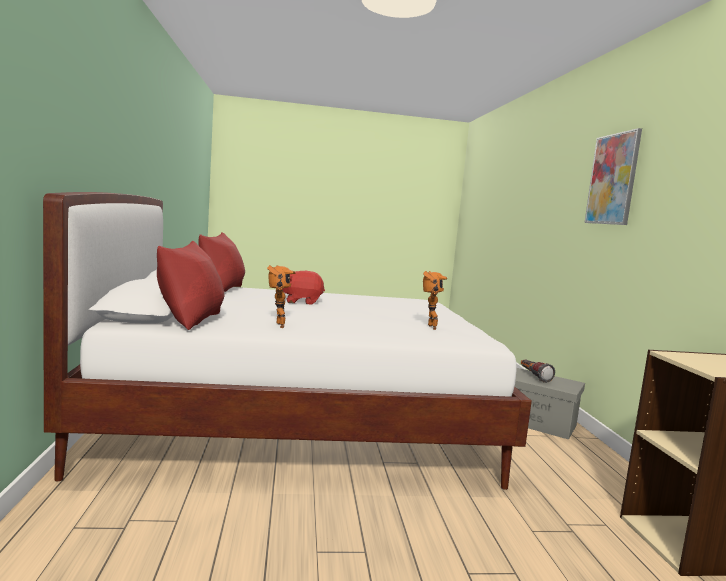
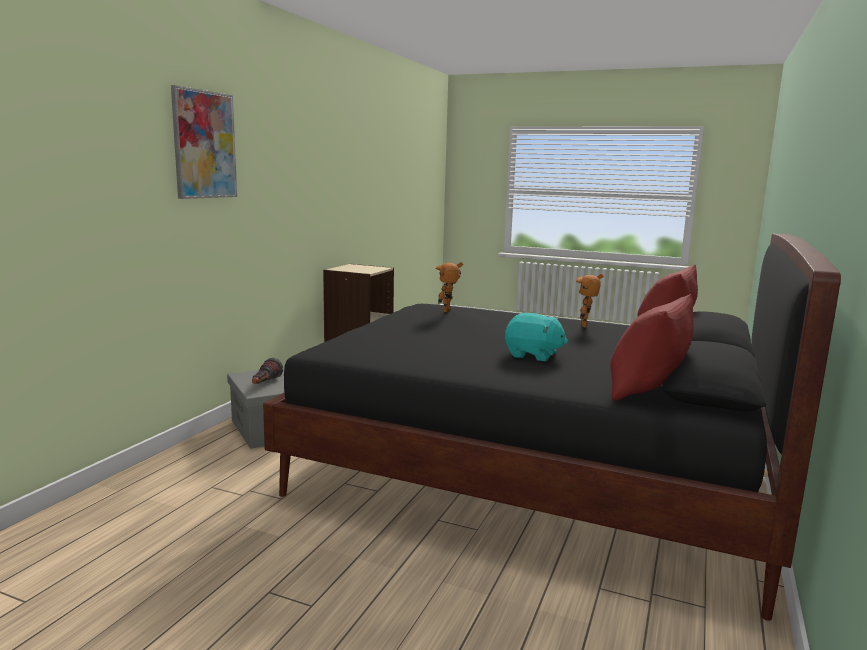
camera: 150 degrees left, 5 degrees up
white bed [43,192,532,490] -> black bed [263,234,841,621]
red plush toy [282,271,325,305] -> turquoise plush toy [505,313,568,361]

